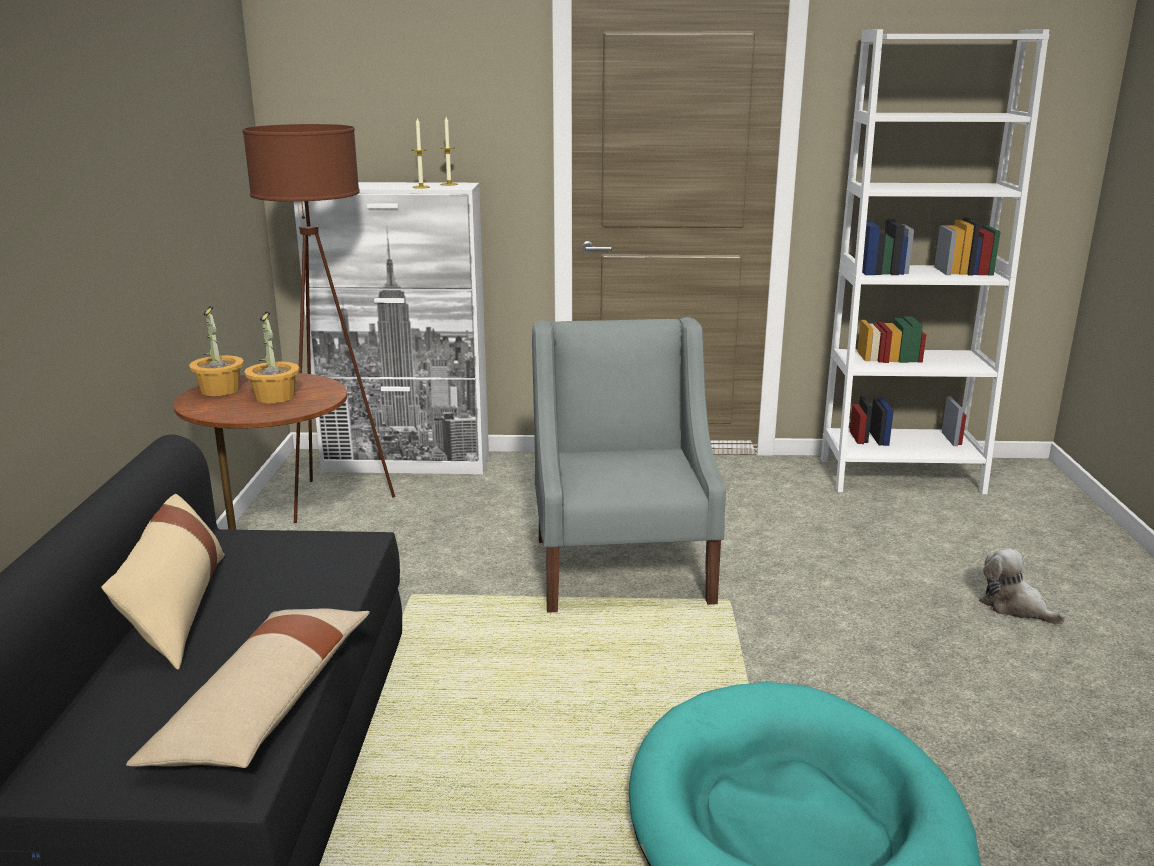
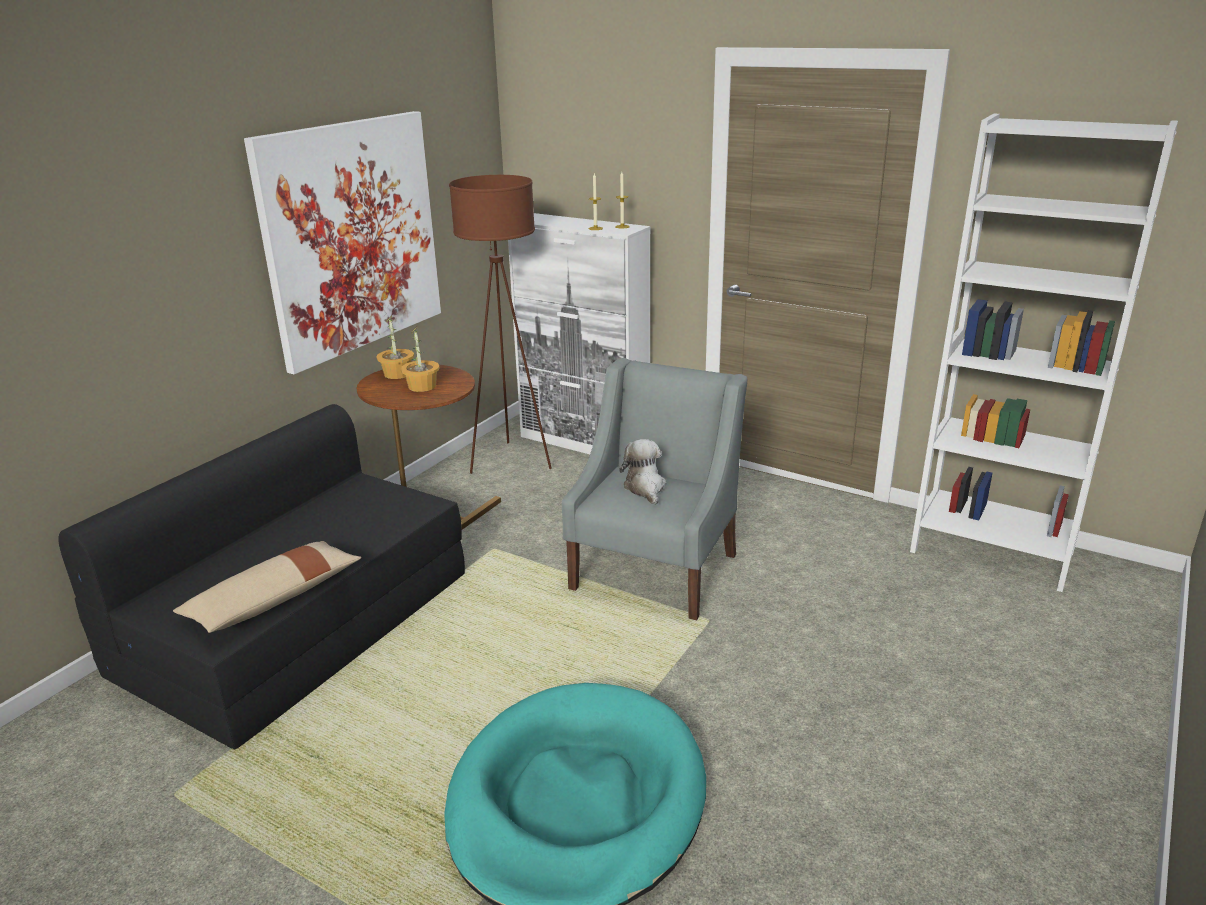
camera: 30 degrees right, 5 degrees up
beige pillow [101,494,225,670] -> none
plush toy [979,548,1067,624] -> plush toy moved to [619,439,666,505]
none -> picture [244,111,441,374]

